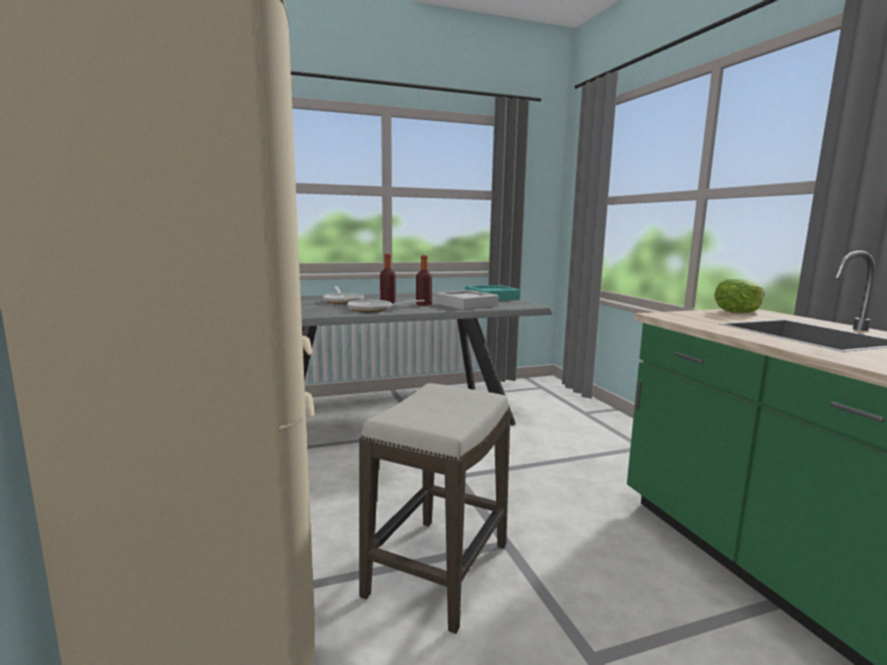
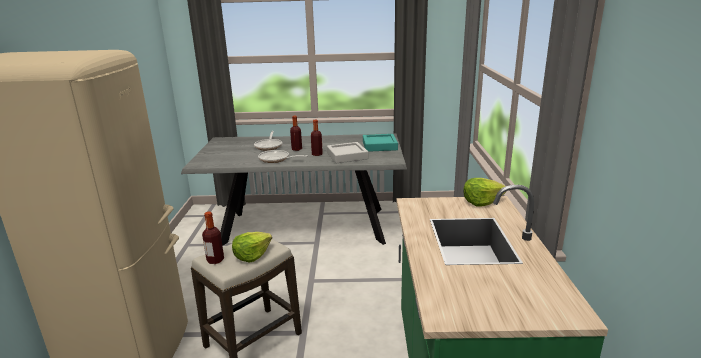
camera: 20 degrees right, 10 degrees up
none -> bottle [202,212,224,264]
none -> lettuce [232,232,272,263]

